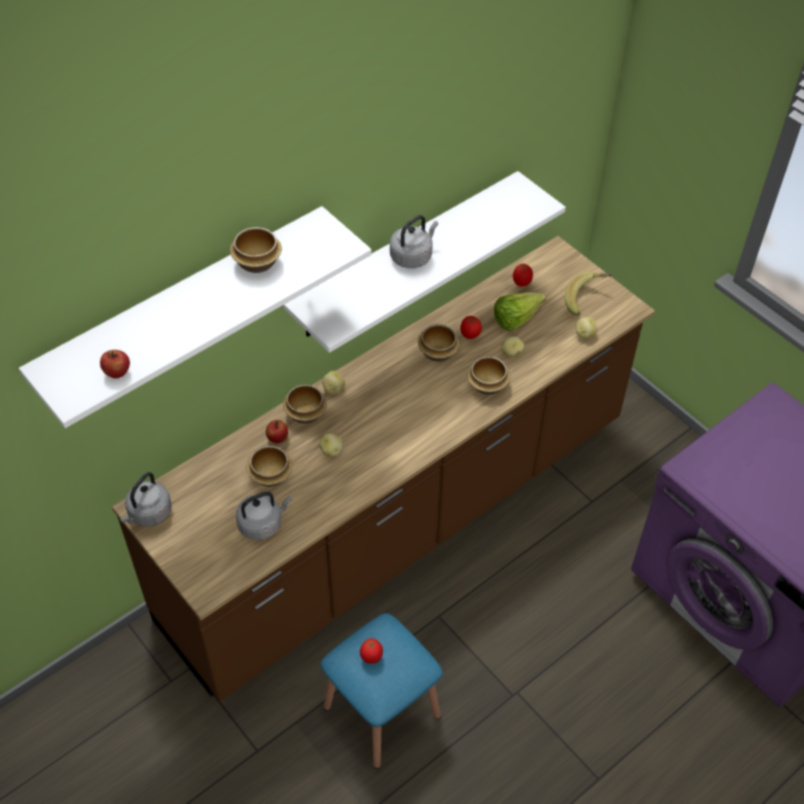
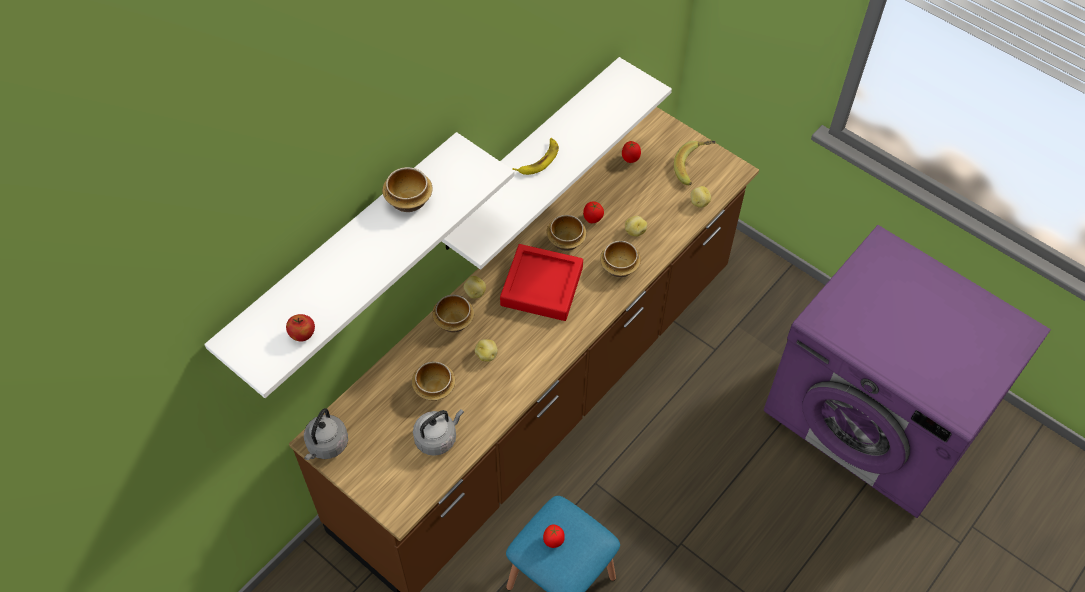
camera: 10 degrees left, 5 degrees up
apple [266,420,288,443] -> none
grey kettle [390,215,438,268] -> banana [512,138,559,175]
lettuce [494,292,546,331] -> none
none -> red tray [500,244,583,321]

